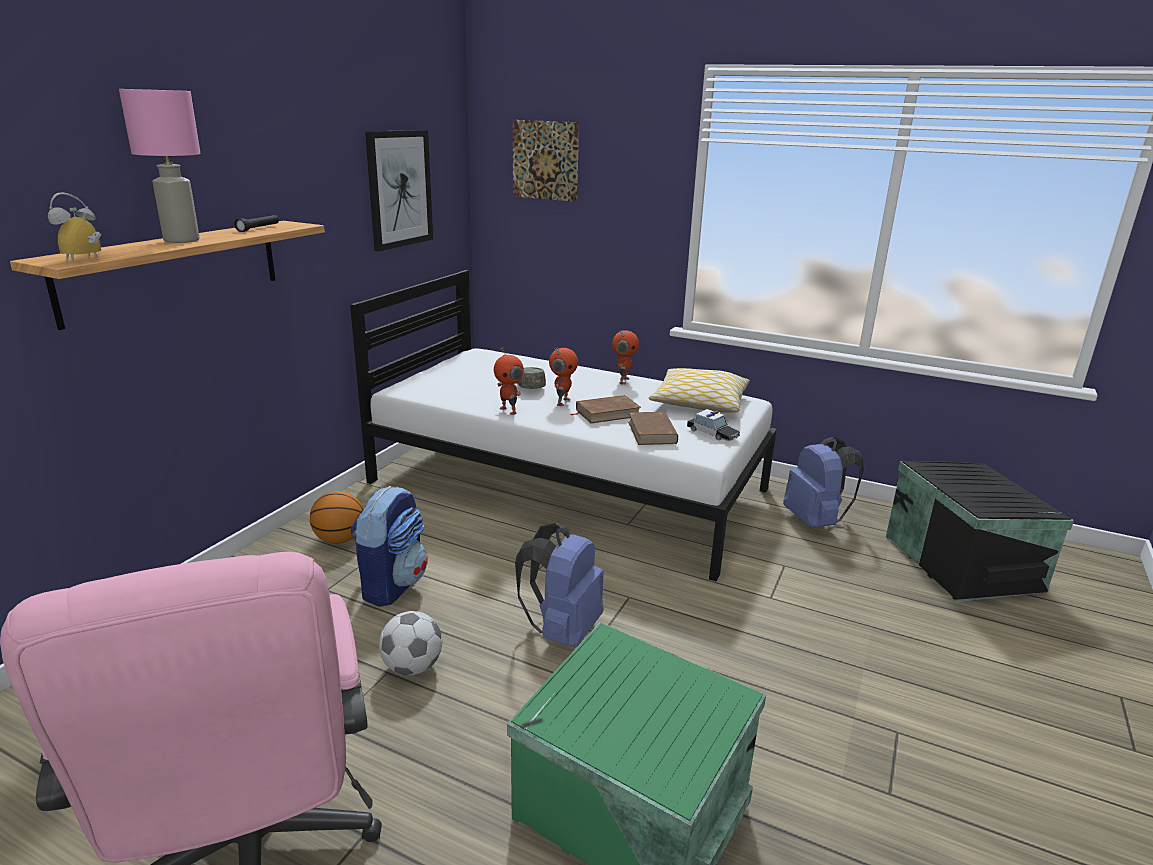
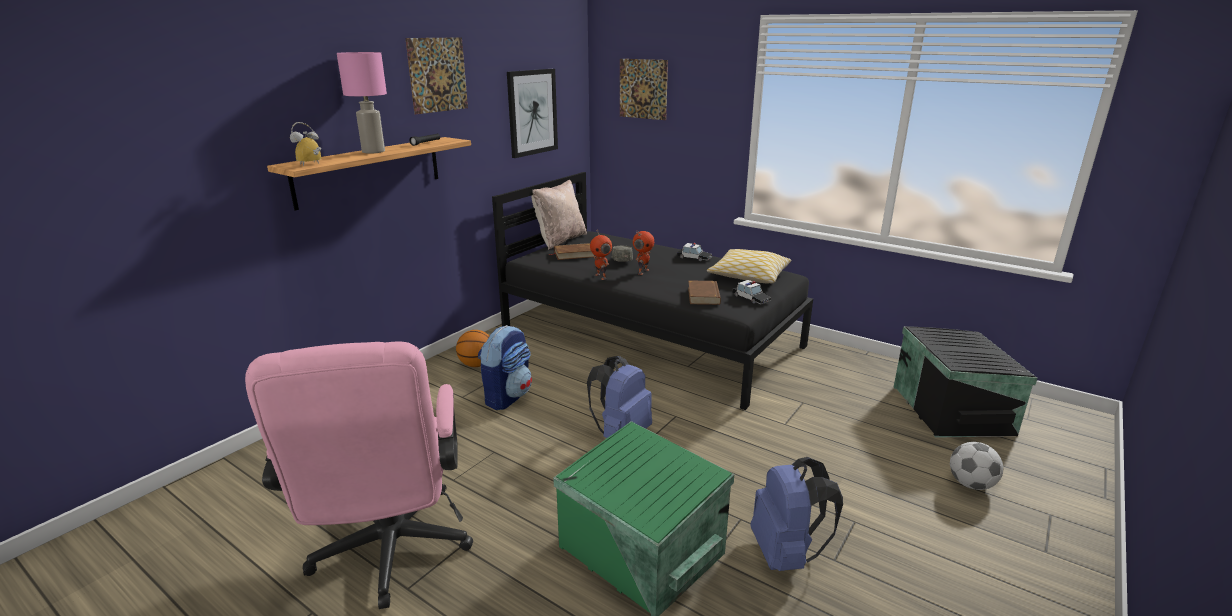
camera: 10 degrees right, 0 degrees up
white bed [350,270,777,581] -> black bed [492,172,813,410]
football [379,611,442,675] -> football moved to [950,442,1003,490]
brown book [571,395,641,423] -> brown book moved to [549,243,594,260]
toy robot [612,330,639,385] -> toy car [677,243,712,261]
blue backpack [783,437,864,528] -> blue backpack moved to [750,457,843,571]
none -> picture [405,37,468,114]
none -> beige pillow [531,180,587,250]

